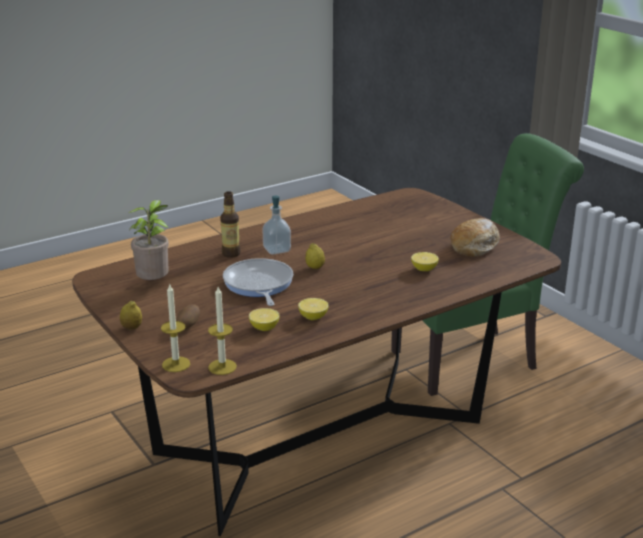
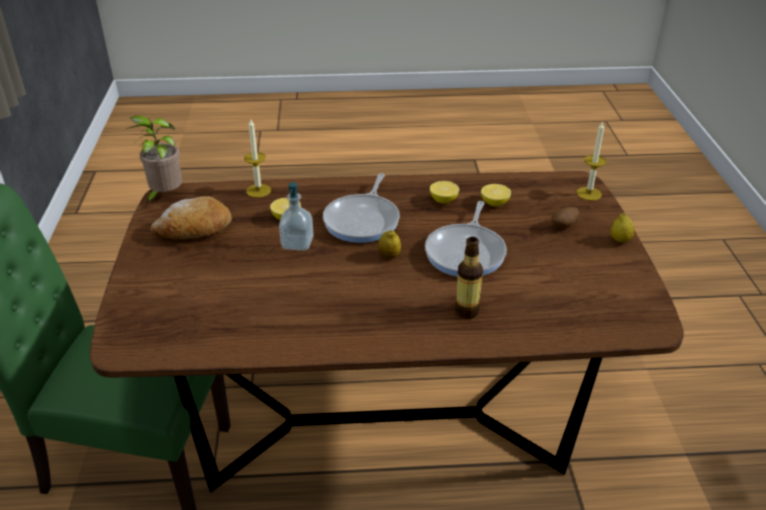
camera: 150 degrees left, 10 degrees up
potted plant [129,200,169,280] -> potted plant moved to [126,115,182,205]
candle [208,287,237,375] -> candle moved to [244,118,271,198]
soap dispenser [262,196,291,255] -> soap dispenser moved to [279,182,313,251]
none -> frying pan [323,173,400,243]

